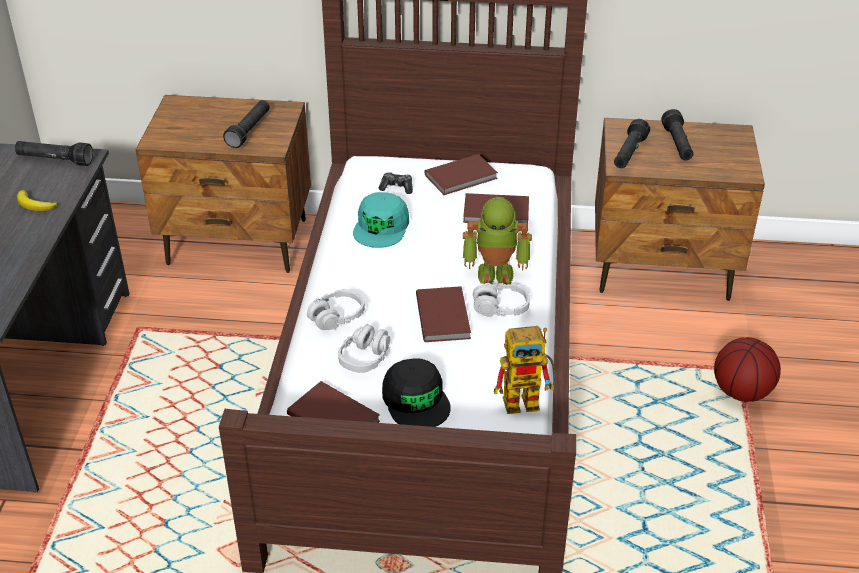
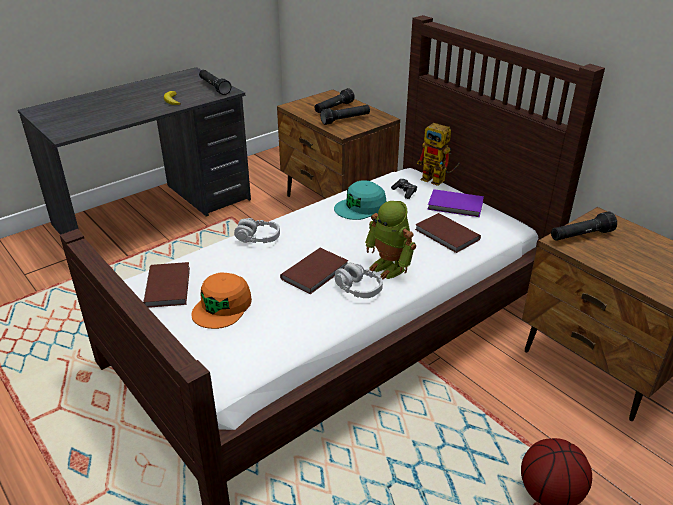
camera: 45 degrees right, 5 degrees down
grey headphones [338,324,390,373] -> none
black cap [382,358,451,427] -> orange cap [191,272,252,329]
brown book [425,154,498,195] -> purple book [427,189,484,217]
toy robot [494,326,556,414] -> toy robot moved to [417,123,460,186]
black flashlight [661,109,693,161] -> black flashlight moved to [314,88,355,113]

